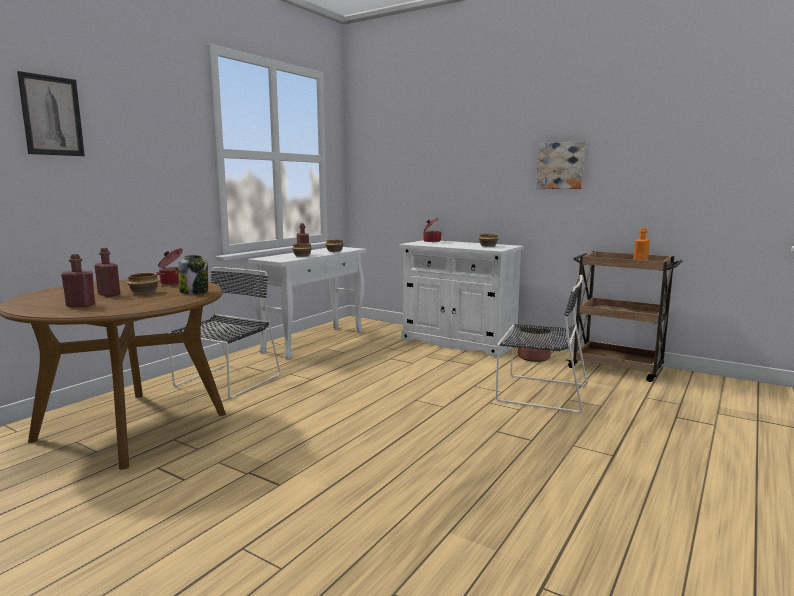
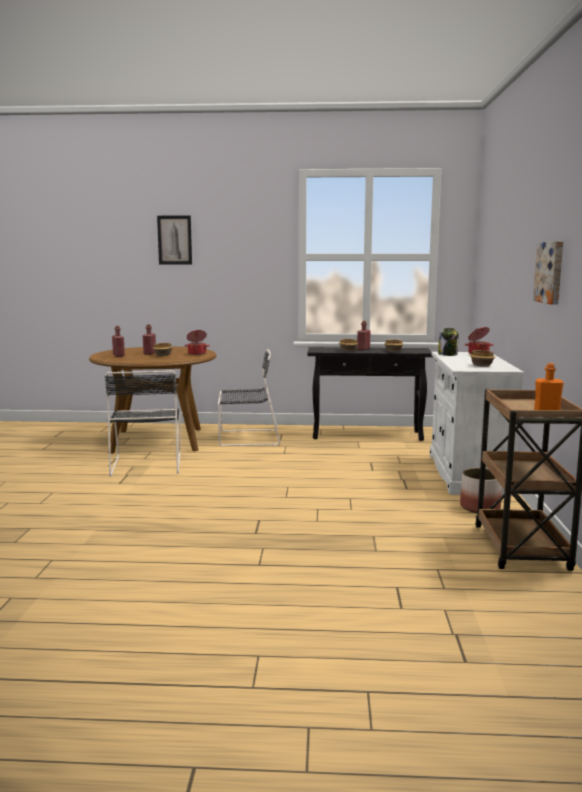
camera: 60 degrees right, 0 degrees up
jar [178,255,208,294] -> jar moved to [438,328,458,356]
white console table [248,247,367,360] -> black console table [308,347,433,441]
black chair [496,275,587,413] -> black chair moved to [105,370,181,476]

